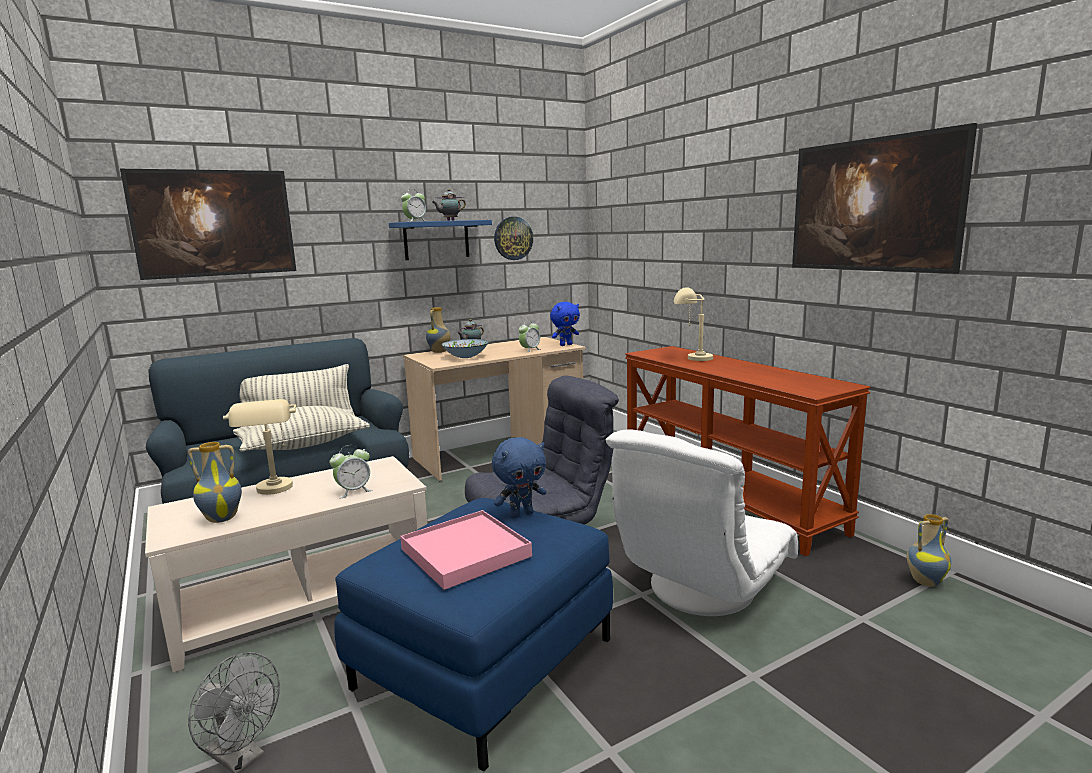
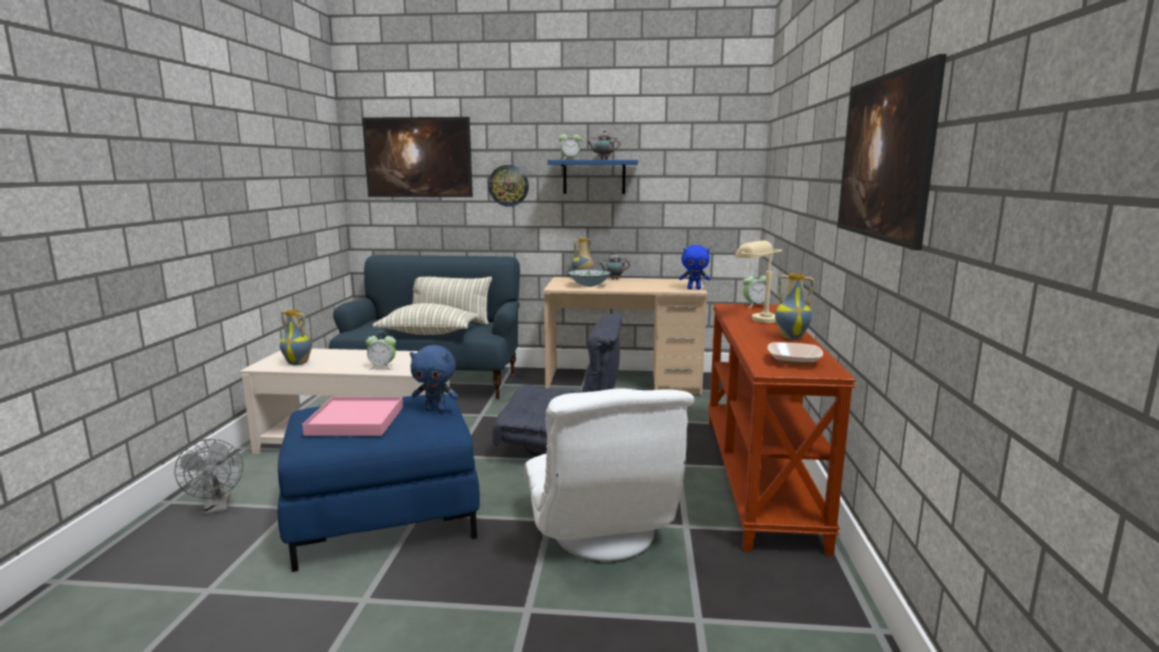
camera: 35 degrees right, 0 degrees up
beige table lamp [223,399,296,495] -> none
wall clock [494,217,533,260] -> wall clock moved to [488,165,529,206]
alarm clock [519,320,541,352] -> alarm clock moved to [743,271,766,308]
white armchair [605,429,798,616] -> white armchair turned 90 degrees counterclockwise [524,388,694,561]
vase [907,514,952,586] -> vase moved to [775,273,814,339]
none -> bowl [767,342,823,366]

